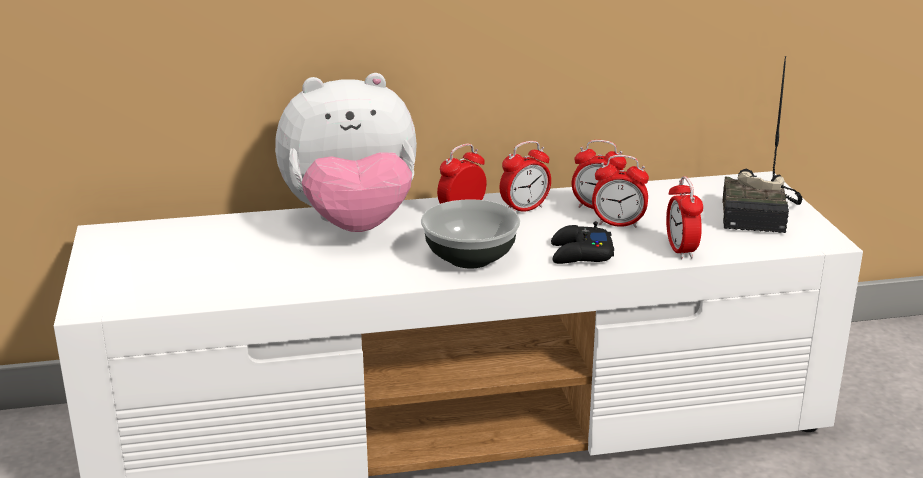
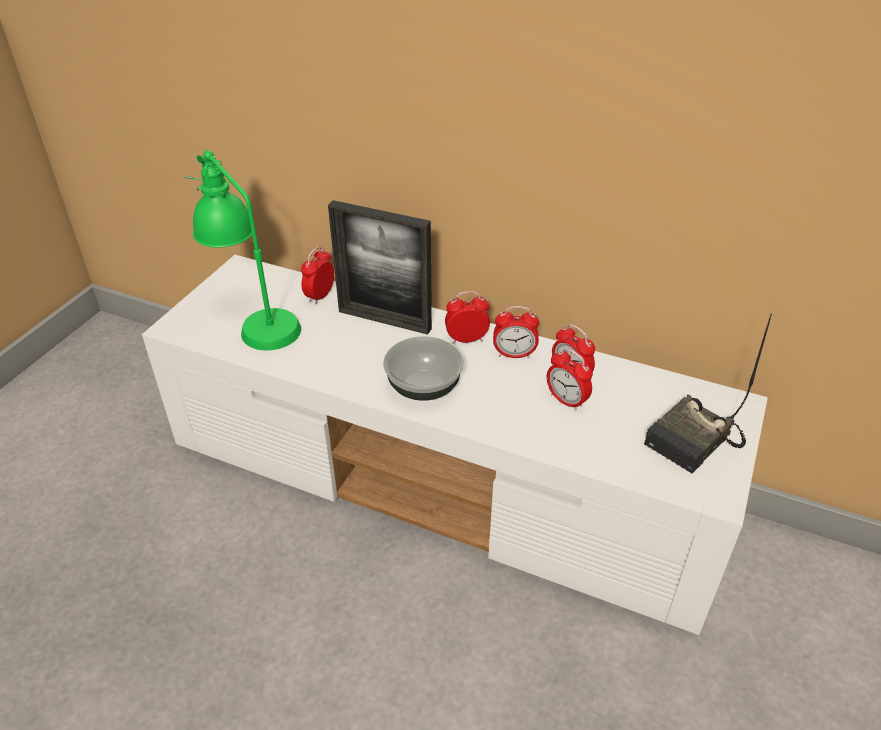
camera: 35 degrees right, 15 degrees up
plush toy [275,73,417,232] -> picture frame [328,200,432,335]
black game controller [551,221,614,264] -> none
alarm clock [666,176,703,259] -> alarm clock moved to [301,246,334,304]
none -> green table lamp [185,150,301,351]

